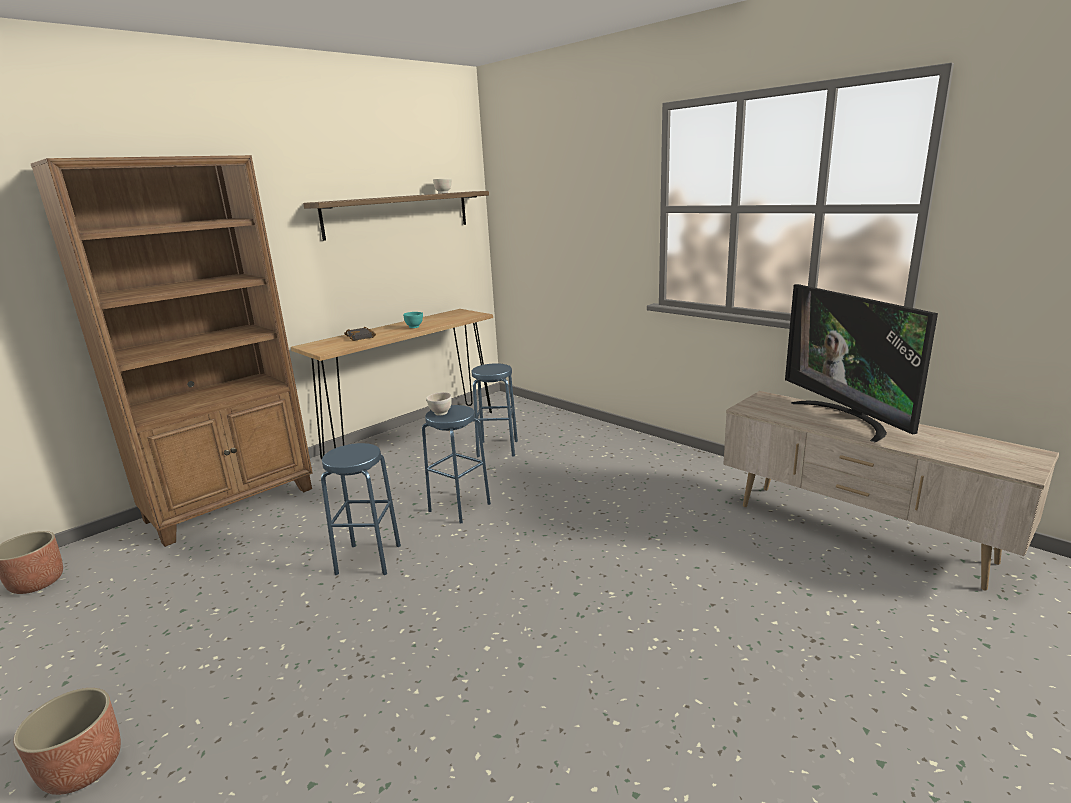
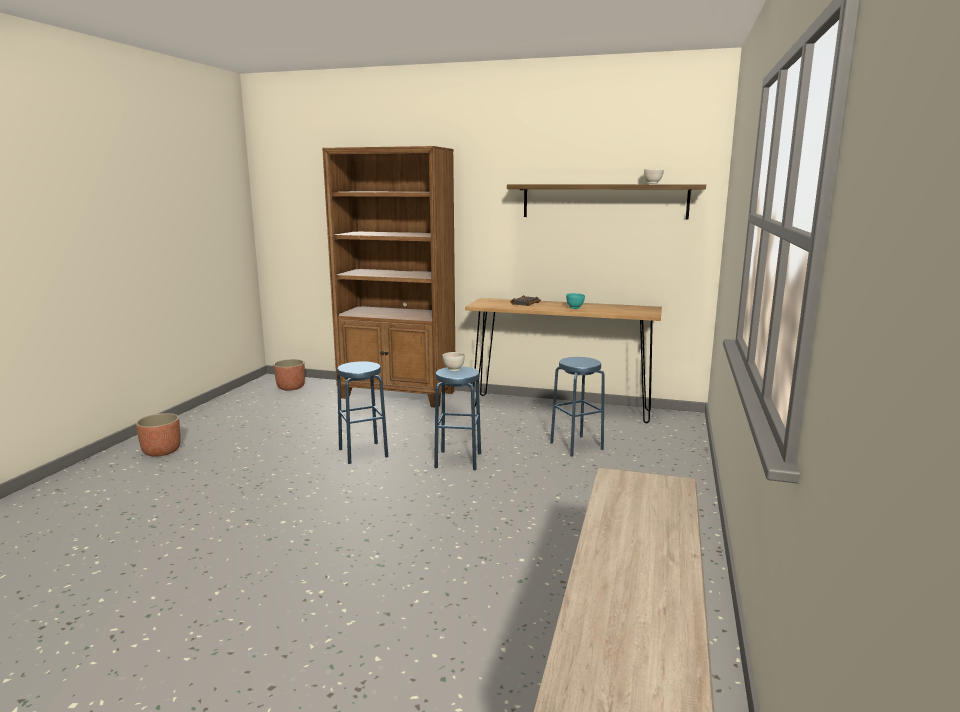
camera: 60 degrees right, 5 degrees down
television [785,284,938,442] -> none

